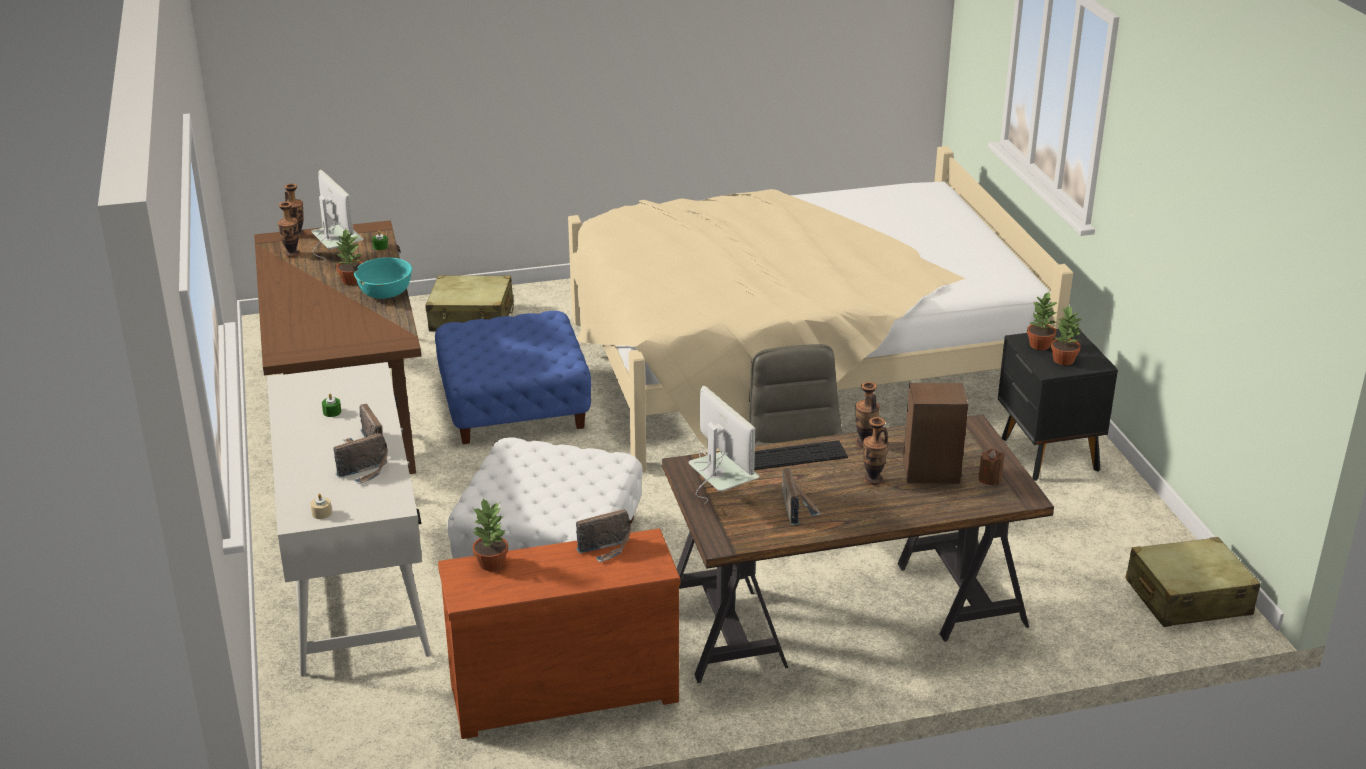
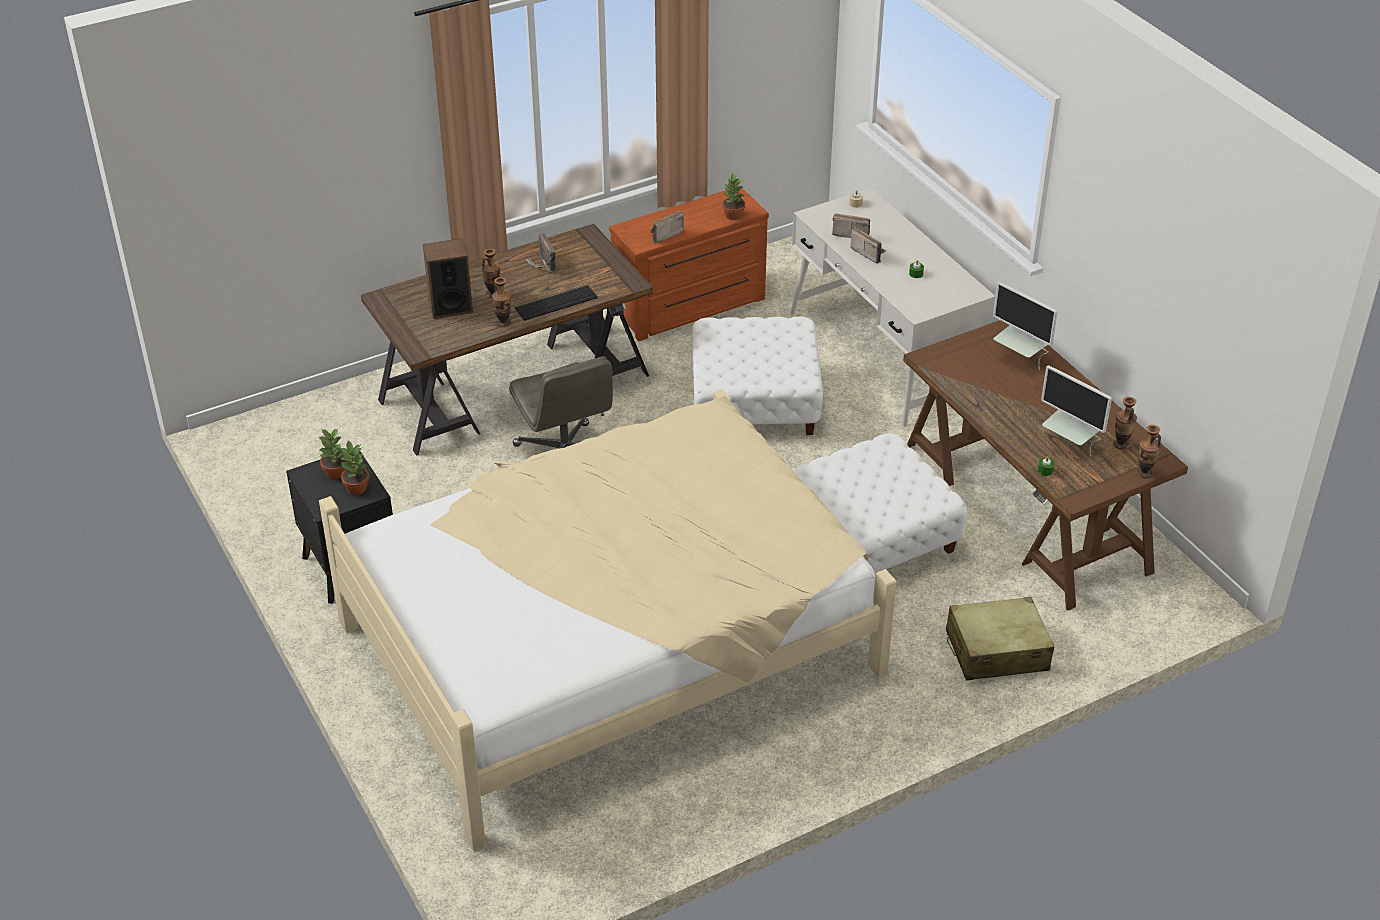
camera: 165 degrees right, 10 degrees up
radio [333,433,388,484] -> radio turned 60 degrees clockwise [832,214,870,238]
potted plant [336,229,362,285] -> none
turquoise bowl [354,257,412,299] -> none
blue ottoman [435,311,591,444] -> white ottoman [792,433,967,574]
monitor [689,386,759,504] -> monitor moved to [993,282,1058,370]
brown candle [978,449,1005,485] -> none
beige suitcase [1126,537,1261,627] -> none

